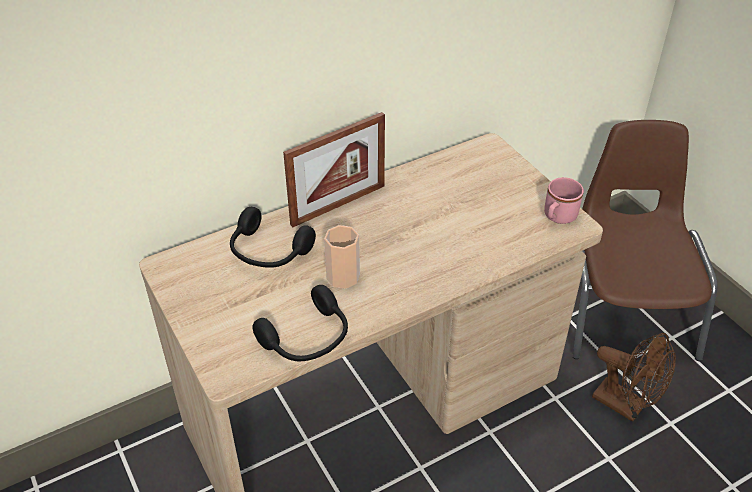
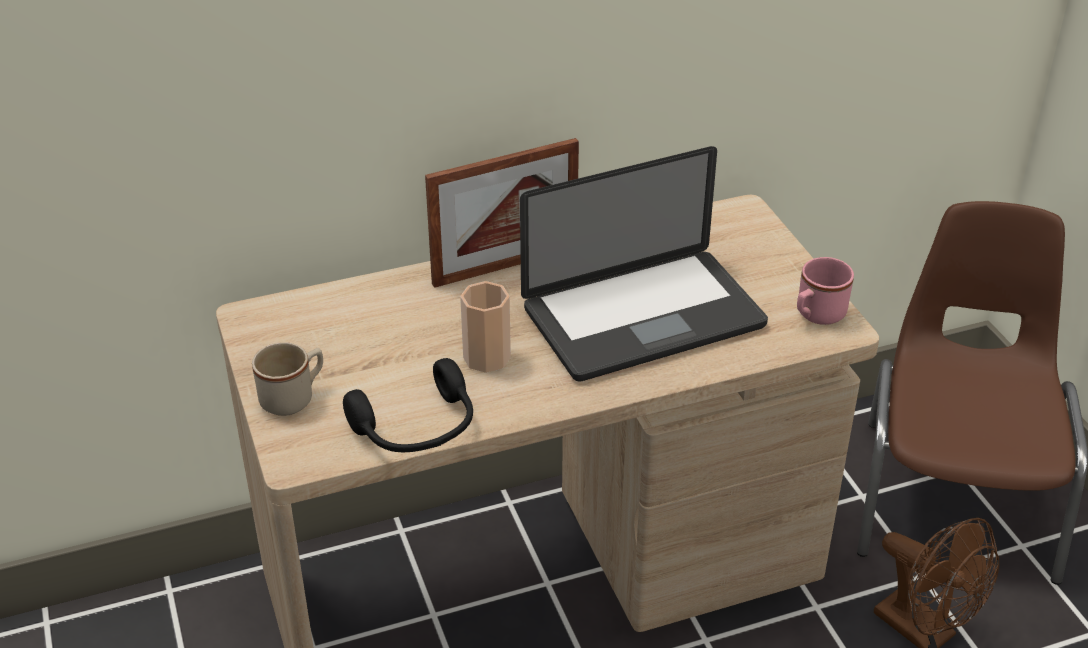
camera: 10 degrees right, 5 degrees down
black headphones [230,207,316,268] -> none
none -> beige mug [252,342,323,416]
none -> laptop [520,146,768,382]

